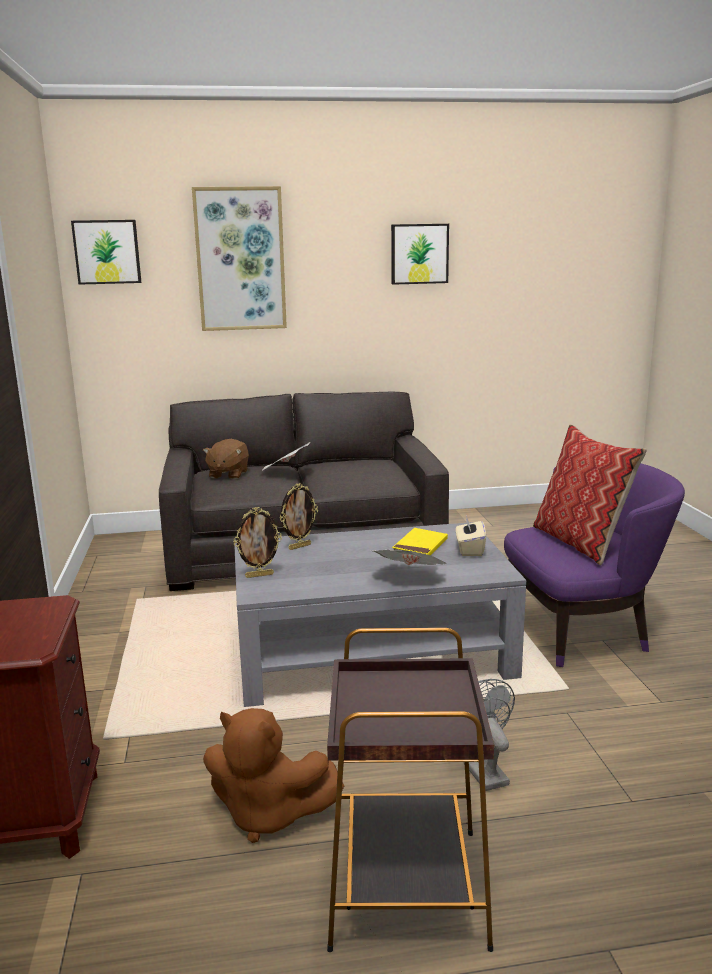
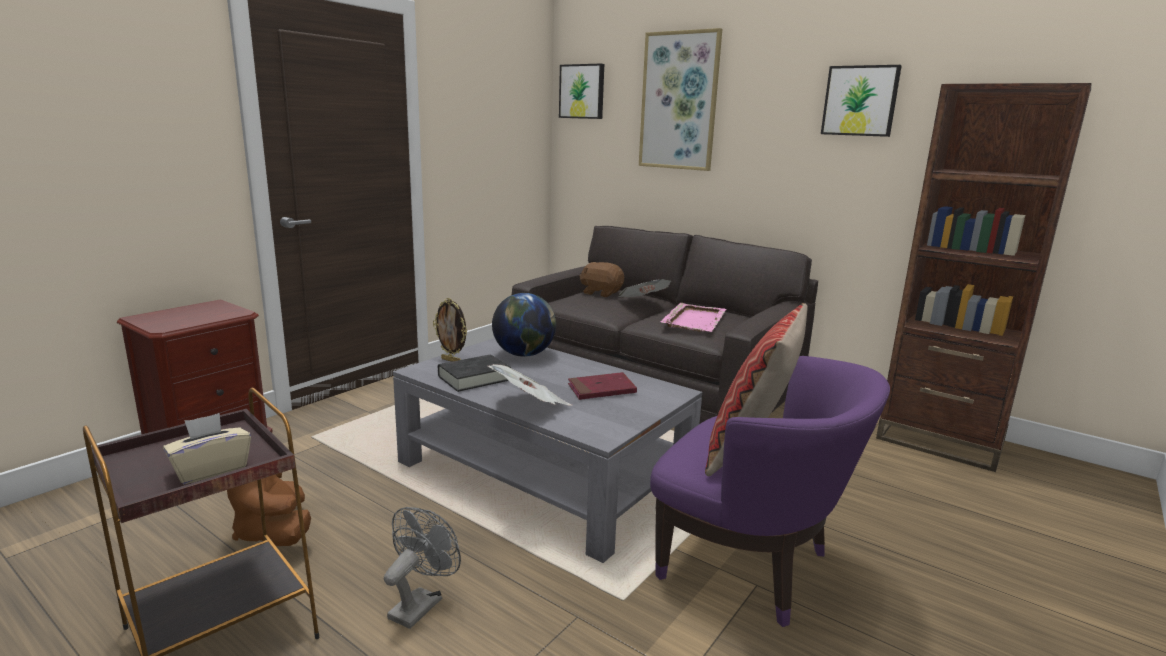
camera: 45 degrees right, 0 degrees up
brown plush toy [203,439,249,479] -> brown plush toy turned 60 degrees clockwise [579,262,624,297]
picture frame [279,483,318,550] -> globe [492,293,556,357]
yellow book [392,528,448,555] -> red book [568,372,637,400]
beige tissue box [456,515,486,556] -> beige tissue box moved to [163,413,251,485]
none -> black book [438,354,511,392]
none -> pink tray [661,303,726,332]
none -> brown bookcase [876,83,1091,472]

